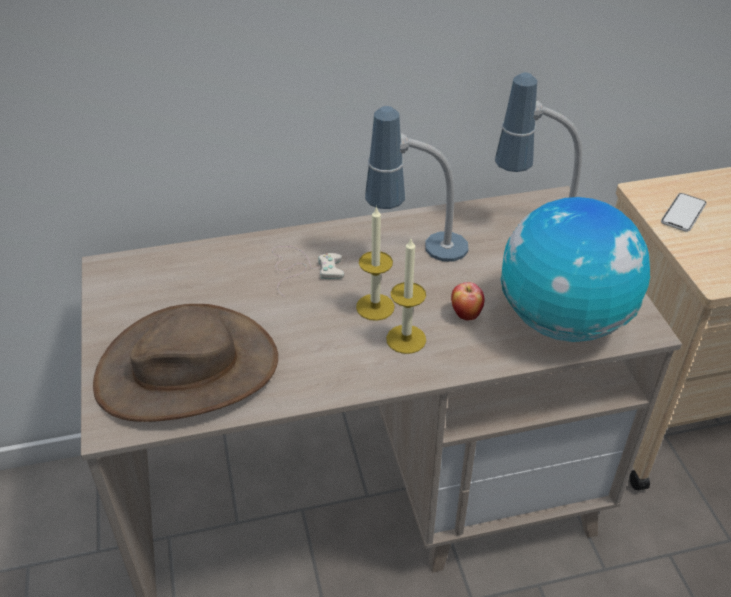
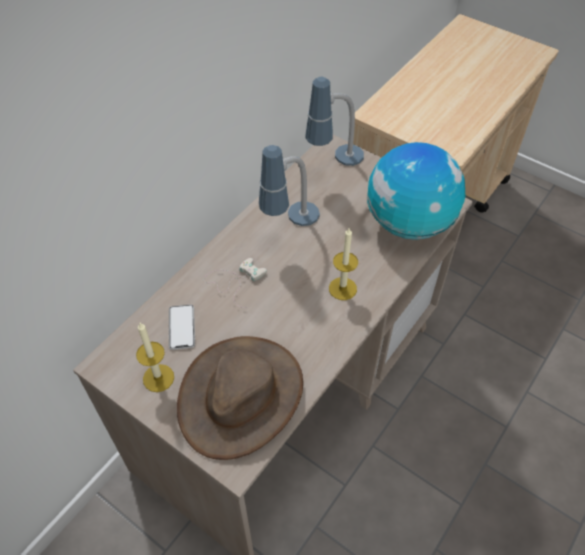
camera: 40 degrees left, 10 degrees up
candle [356,206,395,321] -> candle moved to [136,323,174,392]
apple [451,282,484,321] -> none
phone [661,193,707,232] -> phone moved to [169,305,195,350]

